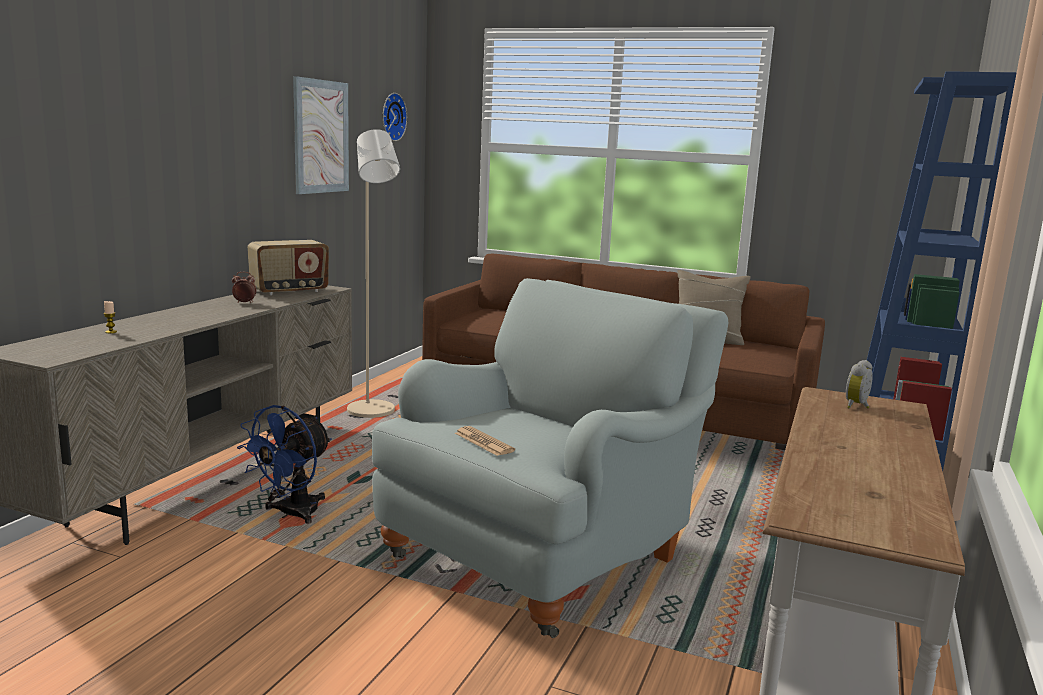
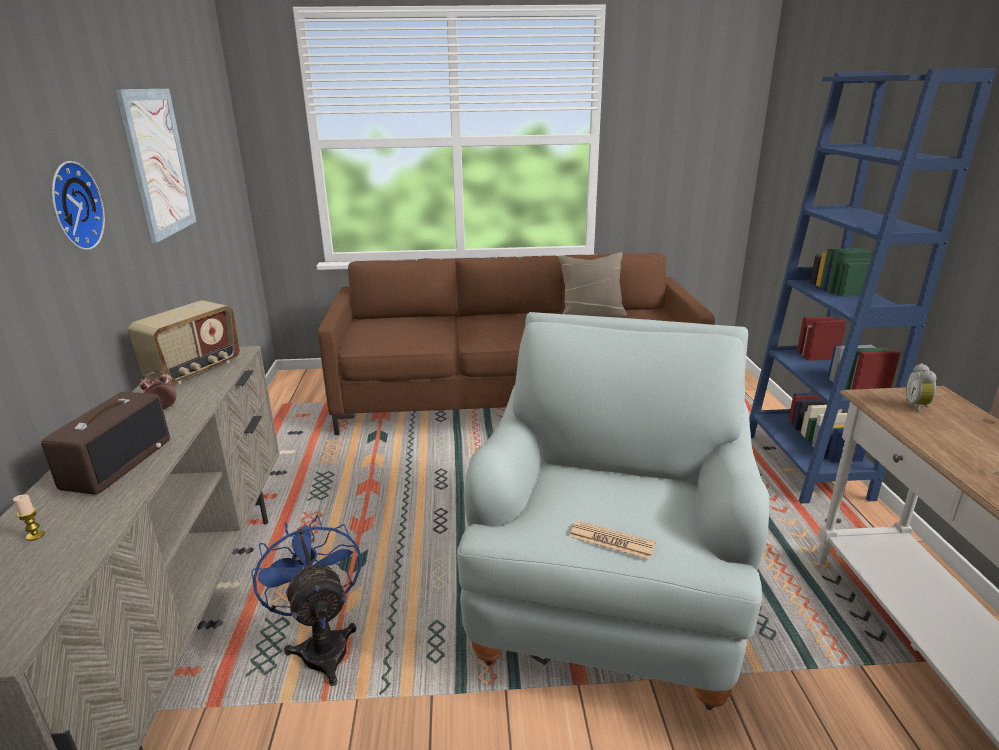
camera: 25 degrees left, 10 degrees up
blue fan [237,405,331,524] -> blue fan turned 150 degrees clockwise [251,515,361,686]
beige floor lamp [347,129,400,418] -> none
wall clock [383,93,407,141] -> wall clock moved to [52,161,105,250]
none -> radio [41,392,170,494]

